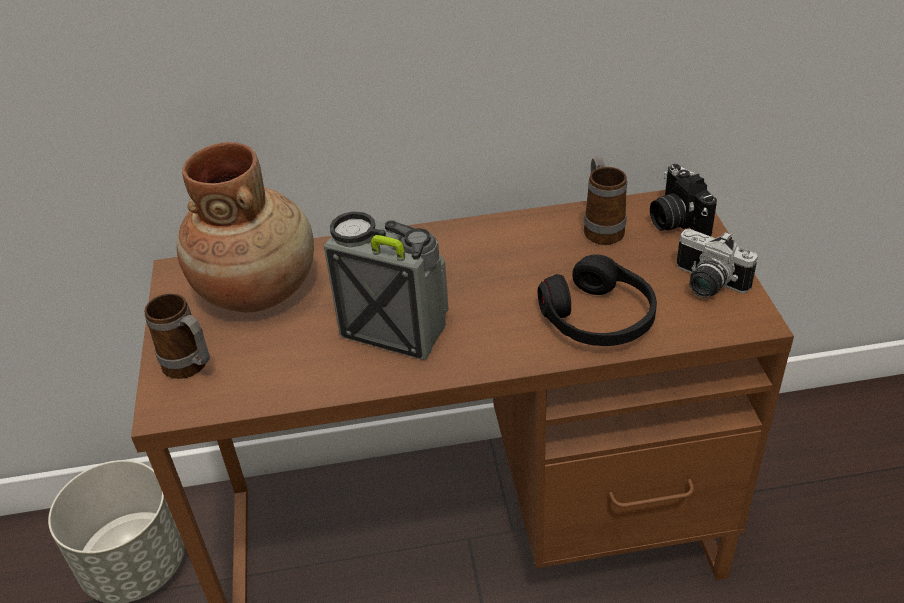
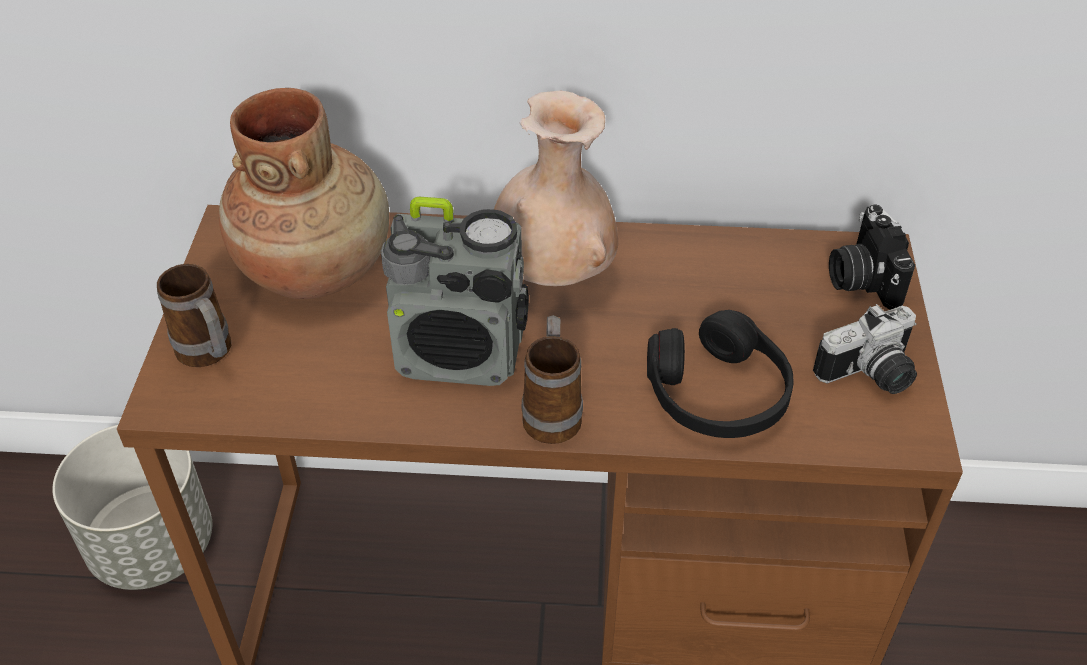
camera: 10 degrees right, 5 degrees up
radio [324,212,449,360] -> radio turned 150 degrees clockwise [381,197,529,386]
mug [584,157,627,245] -> mug moved to [521,315,583,444]
camera [677,229,758,298] -> camera turned 75 degrees counterclockwise [813,304,917,394]
none -> beige vase [494,91,618,286]

